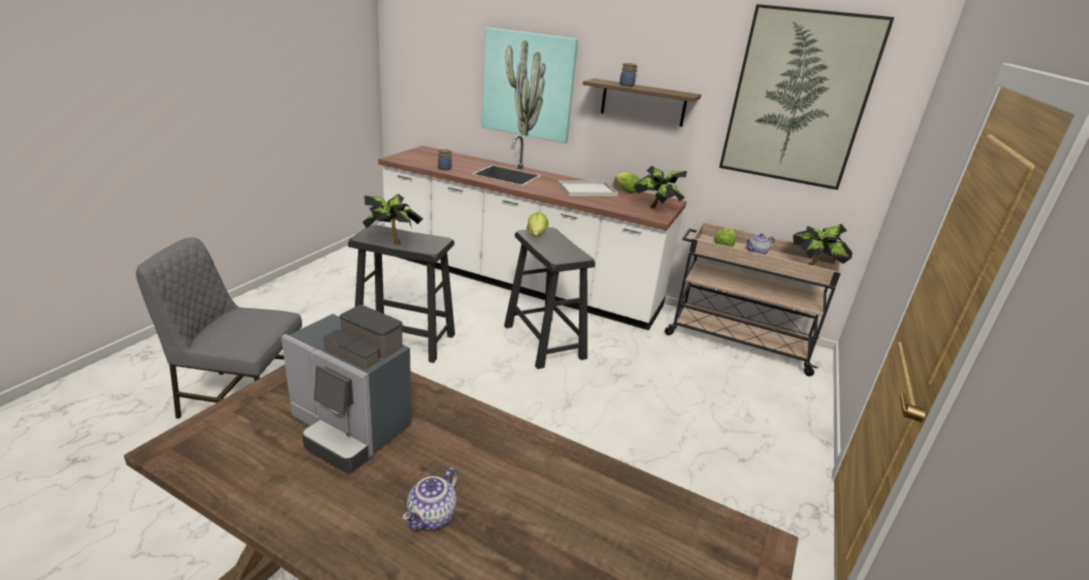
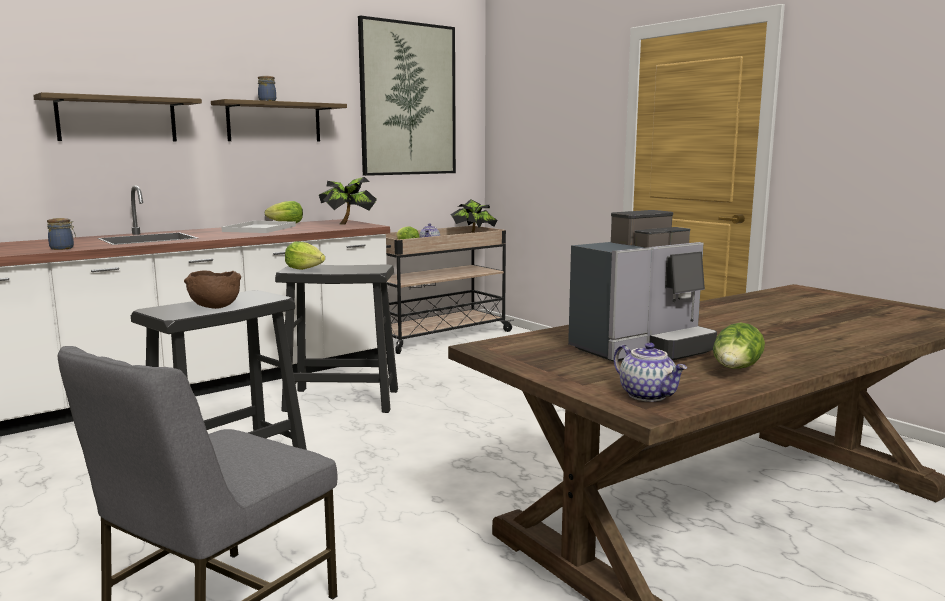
camera: 60 degrees left, 15 degrees down
potted plant [363,194,423,245] -> brown bowl [184,270,241,309]
teapot [403,468,458,530] -> teapot moved to [614,342,687,402]
picture [481,27,578,143] -> shelf [33,92,202,141]
none -> lettuce [713,322,765,369]

